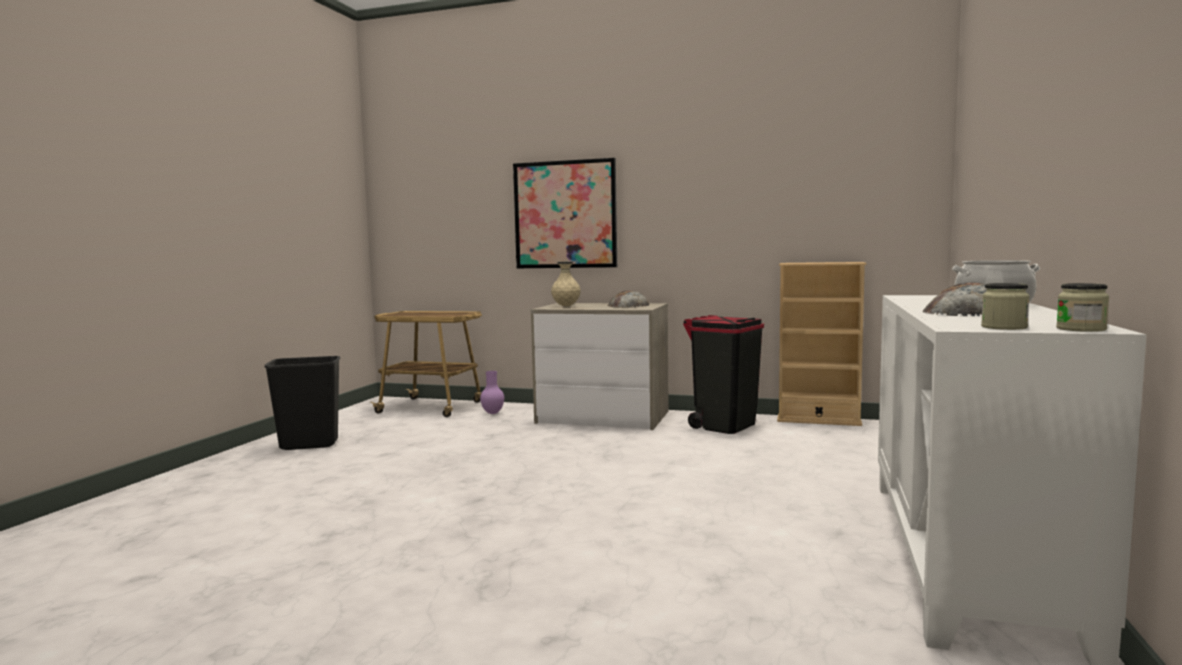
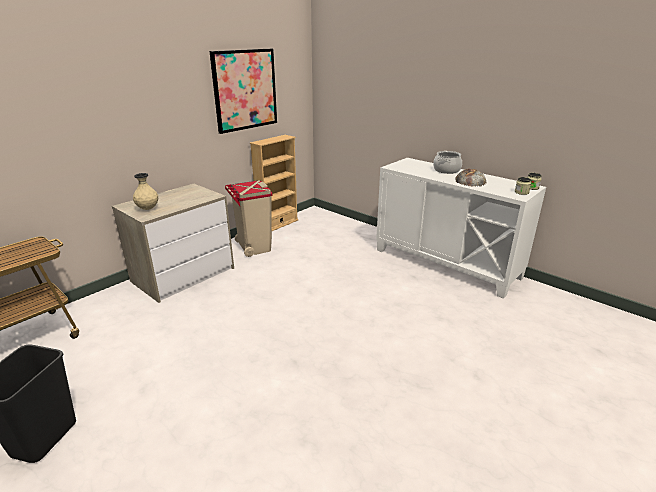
camera: 65 degrees left, 20 degrees up
purple vase [480,371,504,414] -> none
picture [513,158,617,268] -> picture moved to [209,49,277,134]
bread [608,291,650,308] -> none
black trash can [683,315,764,434] -> beige trash can [225,180,272,257]

